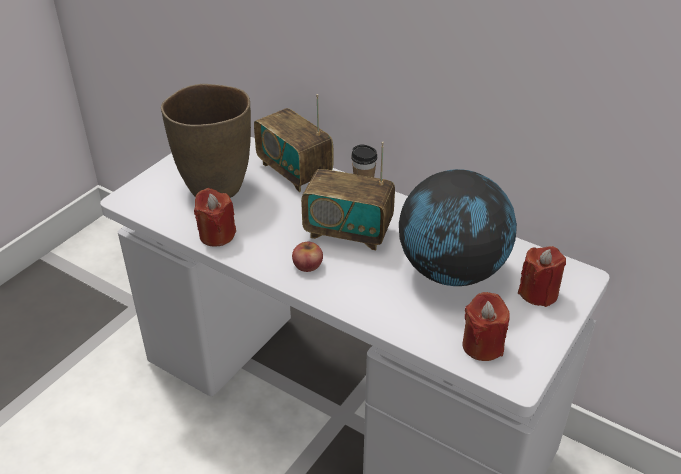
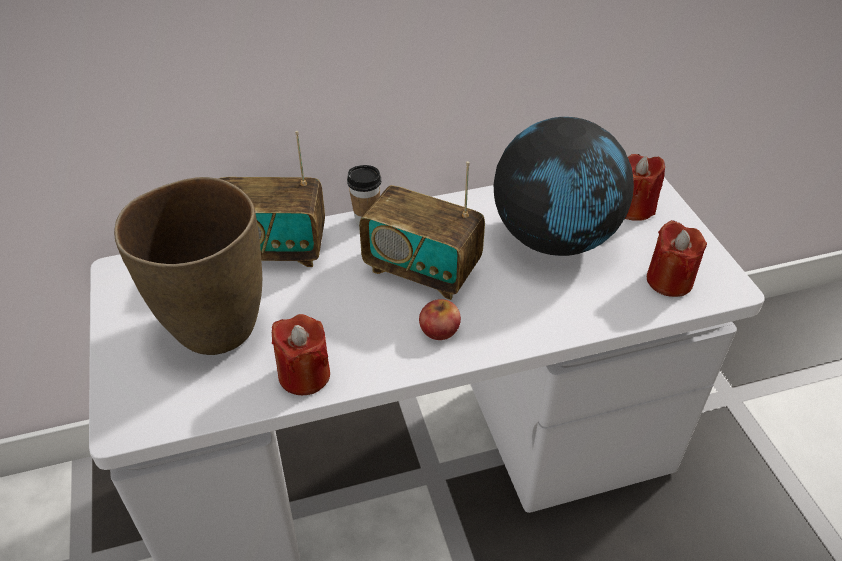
camera: 50 degrees left, 5 degrees up
radio [301,142,395,250] -> radio turned 60 degrees clockwise [359,161,485,300]

